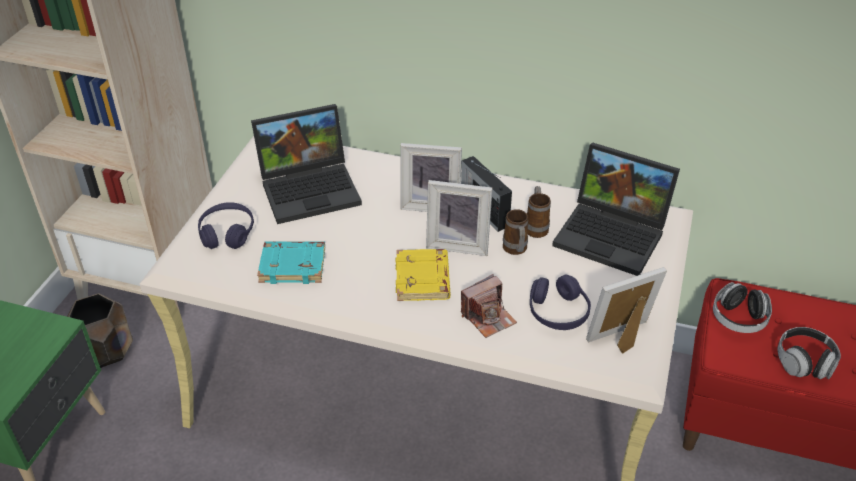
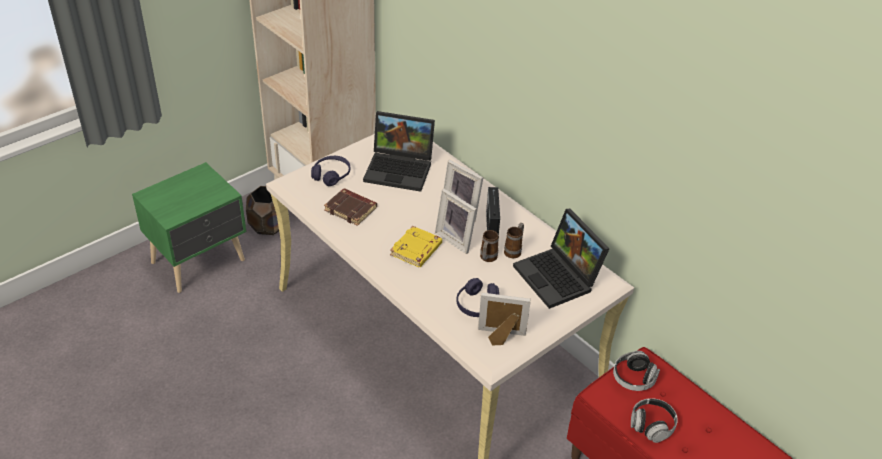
camera: 30 degrees right, 0 degrees up
turquoise book [257,241,325,284] -> brown book [324,188,377,226]
camera [461,274,517,338] -> none

